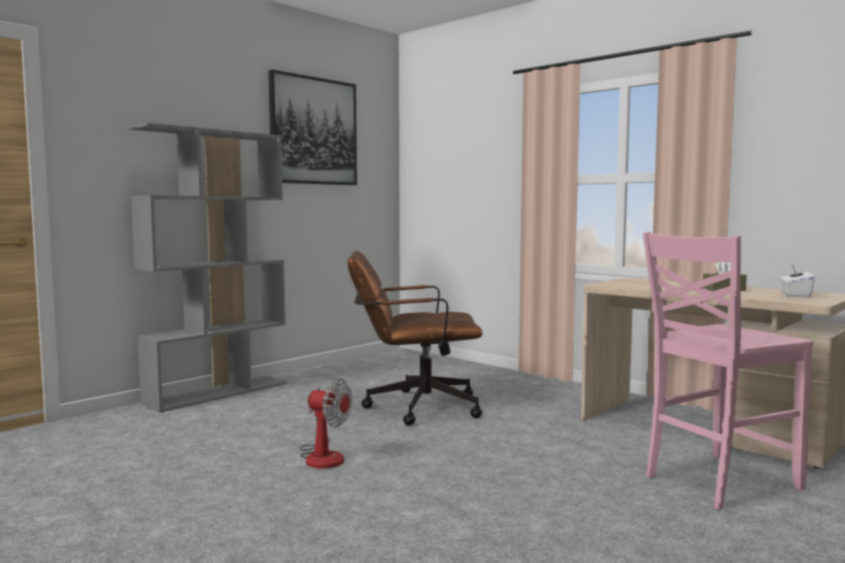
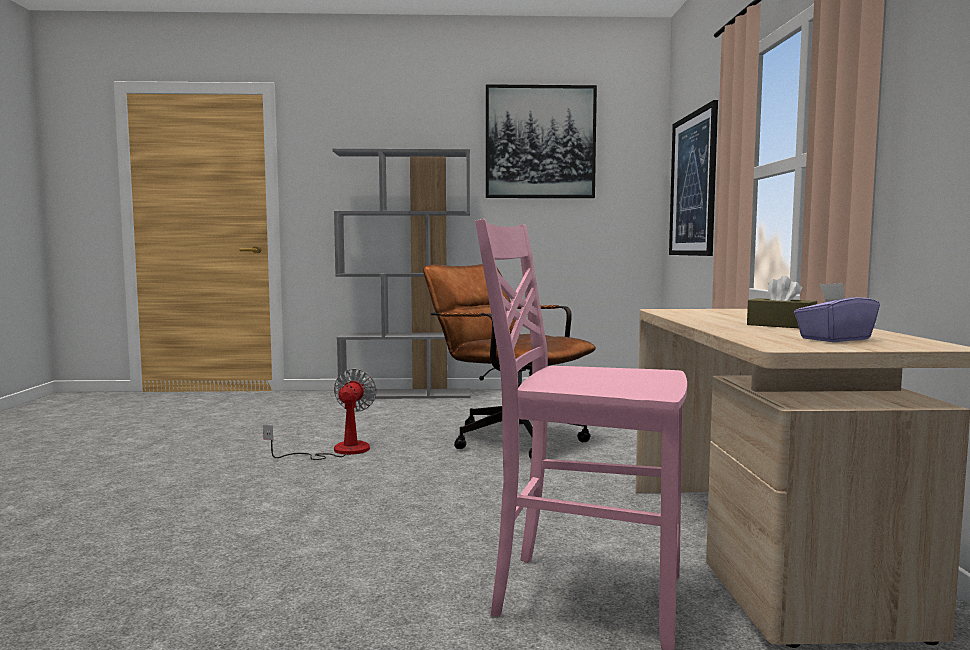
camera: 45 degrees right, 0 degrees up
fan [300,379,353,469] -> fan turned 150 degrees counterclockwise [263,369,377,460]
white tissue box [780,265,815,298] -> purple tissue box [794,283,880,342]
none -> picture [669,100,718,256]

